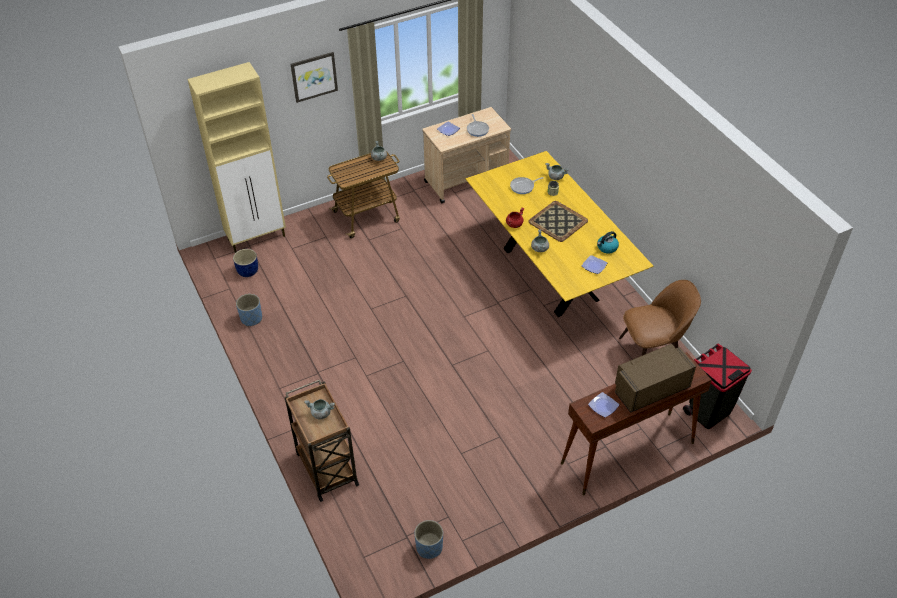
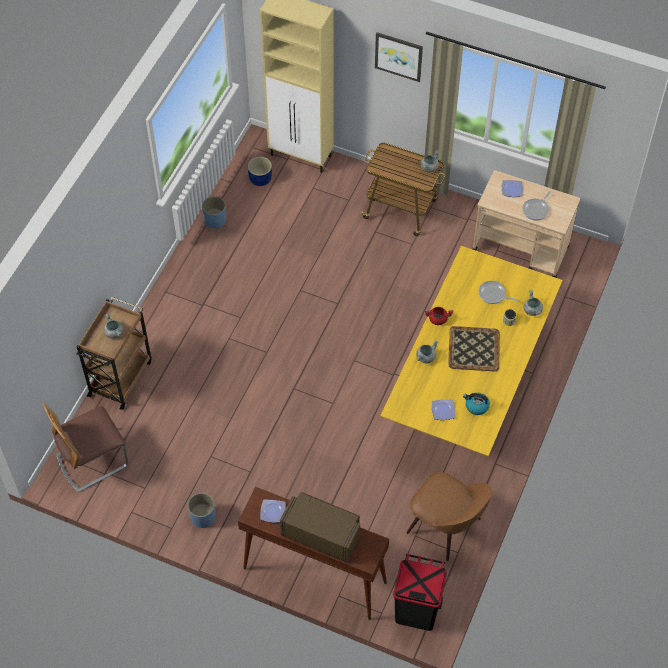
camera: 50 degrees right, 10 degrees up
blue planter [414,520,443,559] -> blue planter moved to [187,493,216,528]
none -> chair [43,402,128,492]

